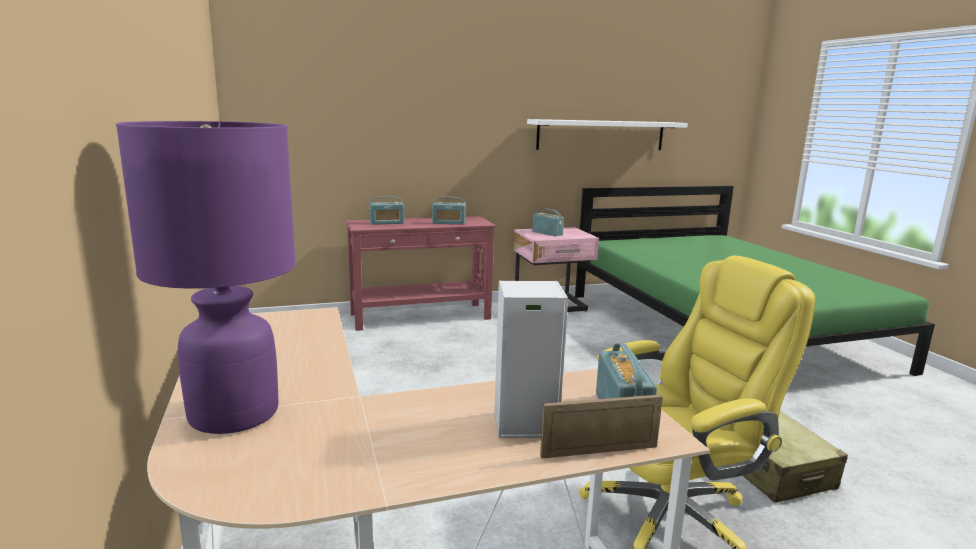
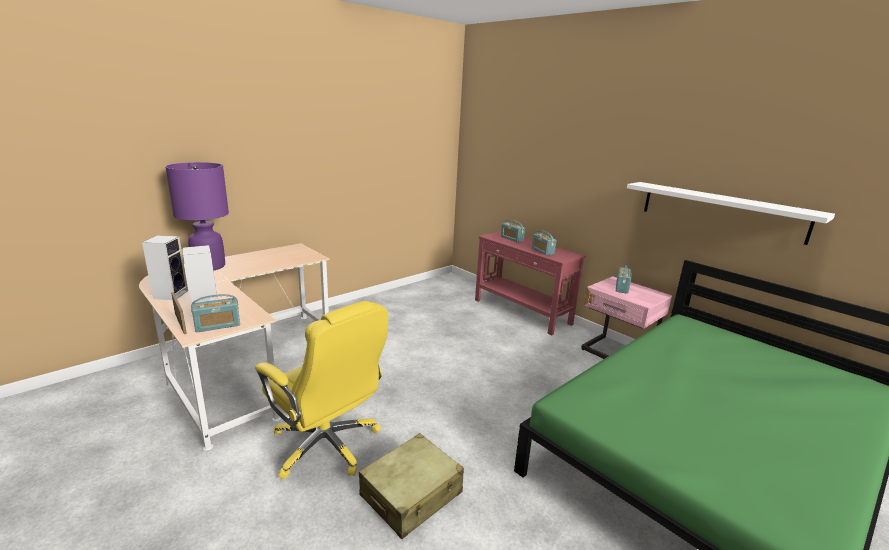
camera: 65 degrees right, 5 degrees up
none -> speaker [142,235,188,300]

